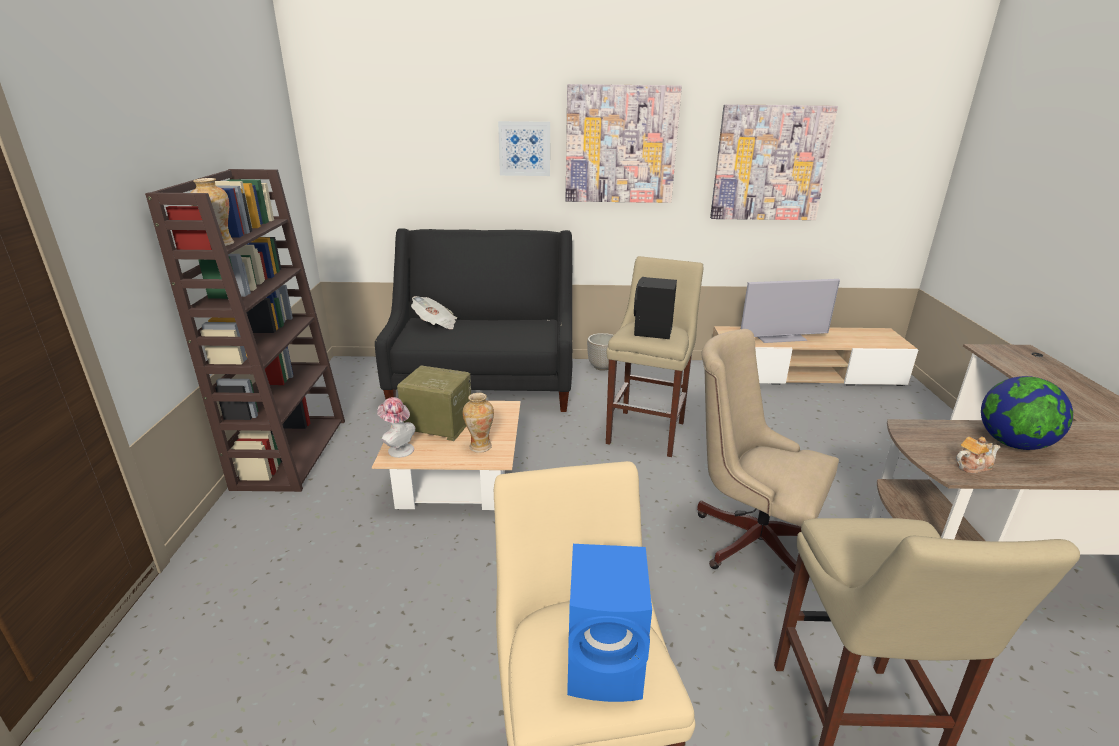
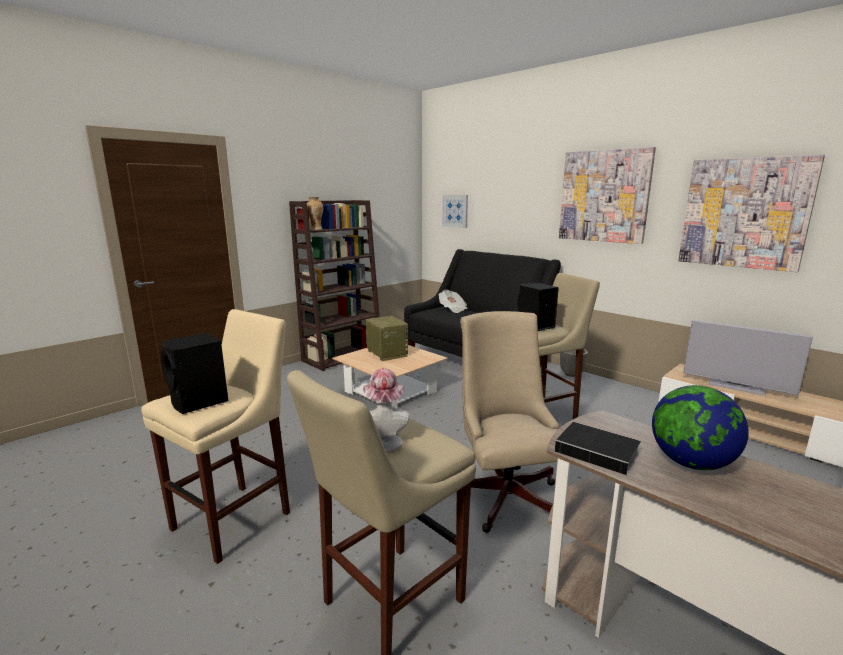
camera: 45 degrees right, 10 degrees down
hat [377,397,415,458] -> hat moved to [363,368,409,452]
vase [463,393,494,453] -> none
picture [498,121,550,176] -> picture moved to [442,195,468,228]
blue speaker [567,544,652,702] -> black speaker [160,333,228,414]
teapot [956,437,1000,474] -> book [555,422,644,479]

